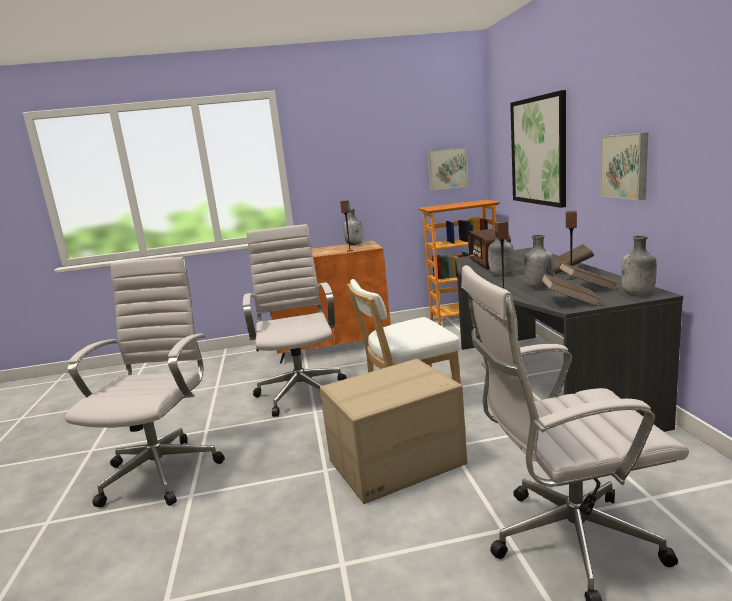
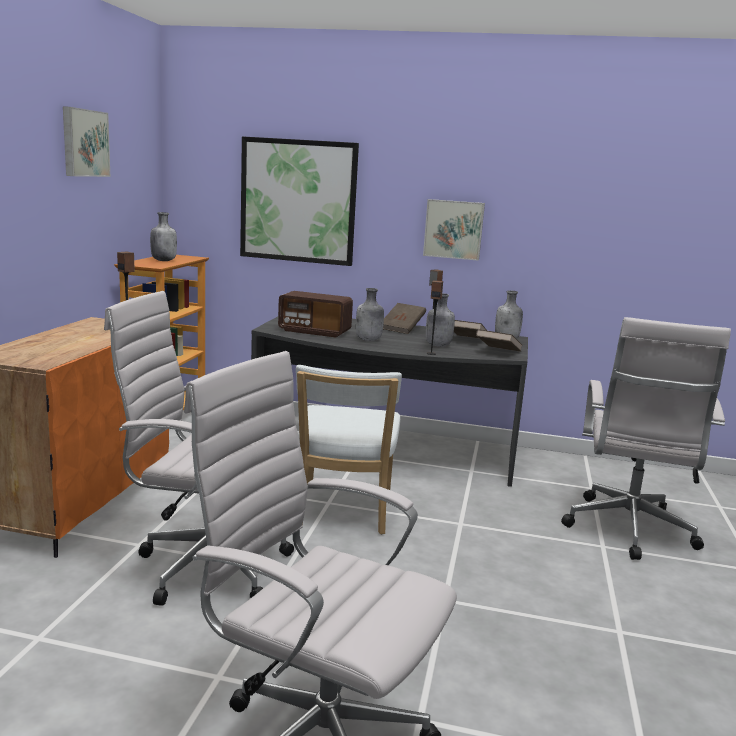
camera: 70 degrees left, 0 degrees up
cardboard box [319,359,467,504] -> none
grey bottle [344,209,363,245] -> grey bottle moved to [150,212,177,261]
picture [427,147,468,191] -> picture moved to [63,106,110,177]

